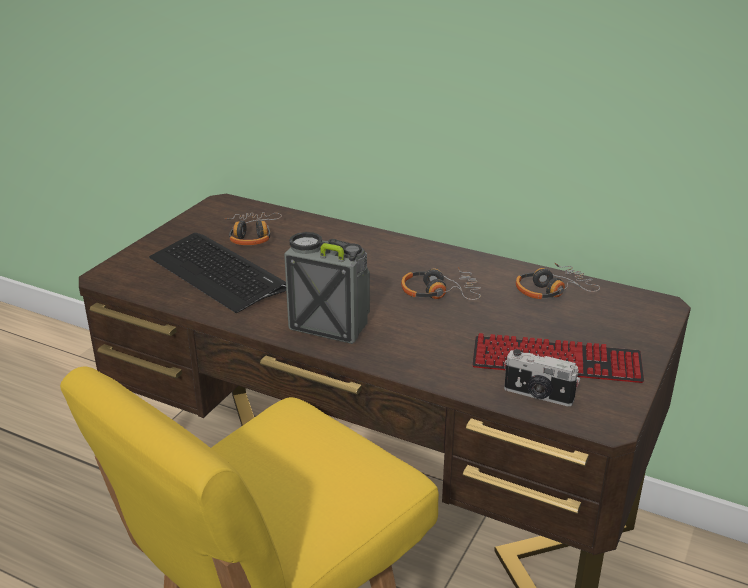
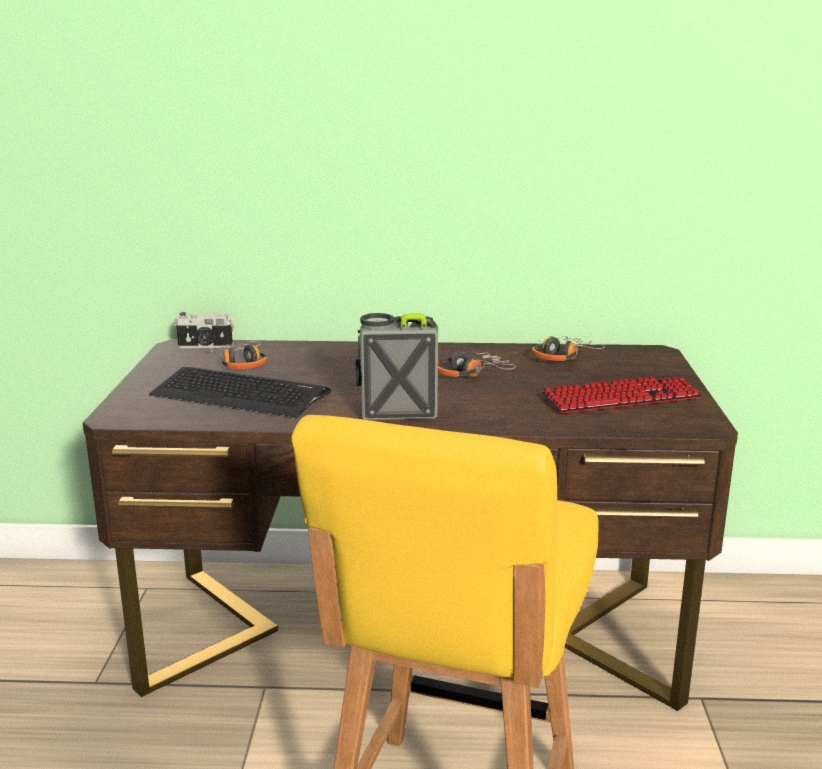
camera: 25 degrees left, 10 degrees down
camera [504,349,580,407] -> camera moved to [175,312,233,348]

